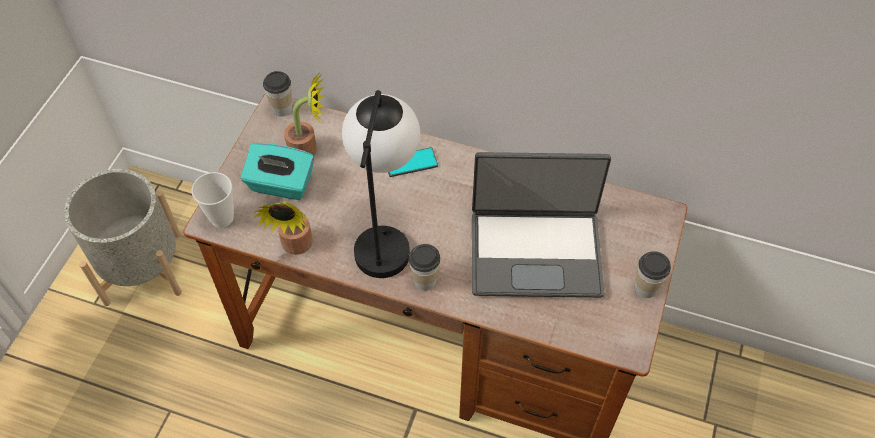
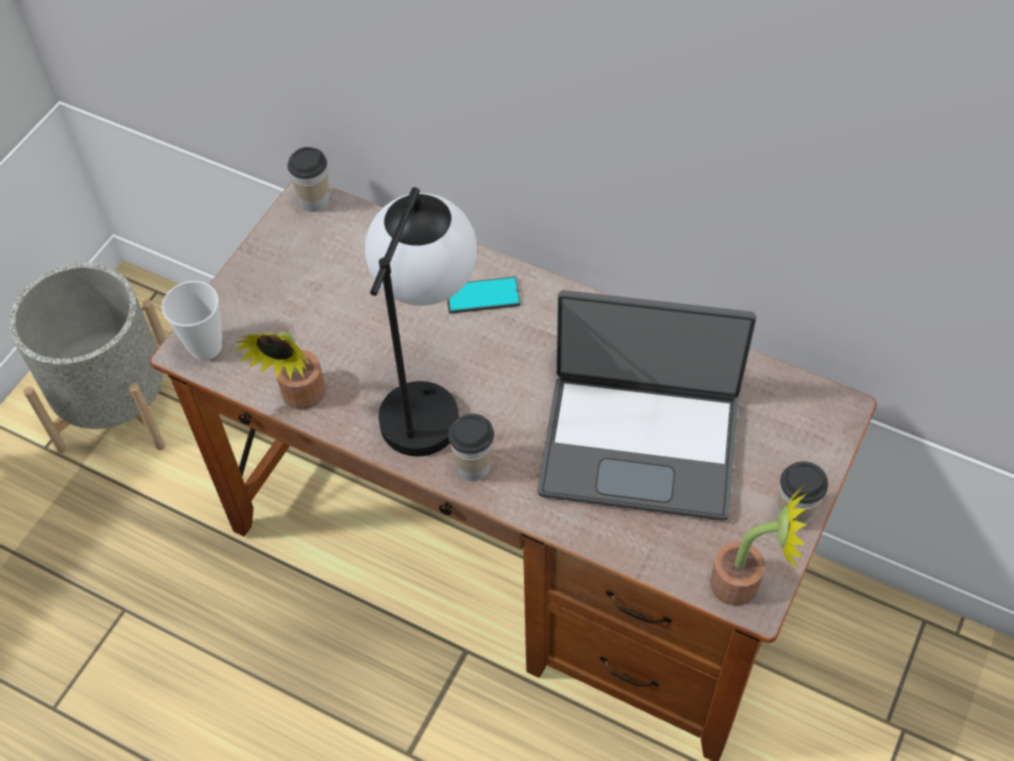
camera: 10 degrees right, 0 degrees up
turquoise tissue box [241,143,314,200] -> none
potted plant [284,74,324,156] -> potted plant moved to [710,487,807,606]

